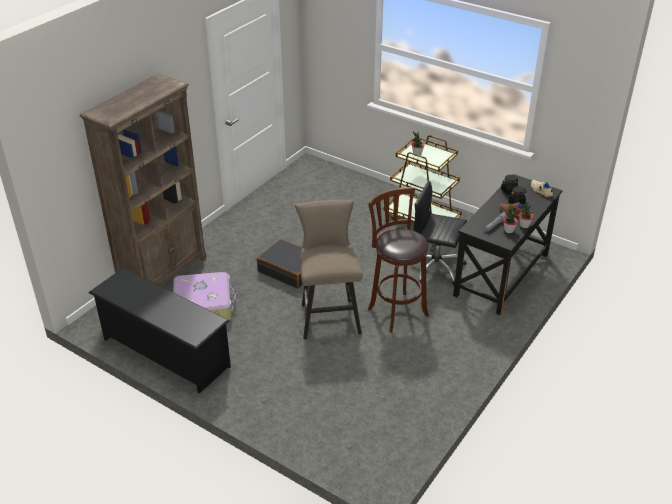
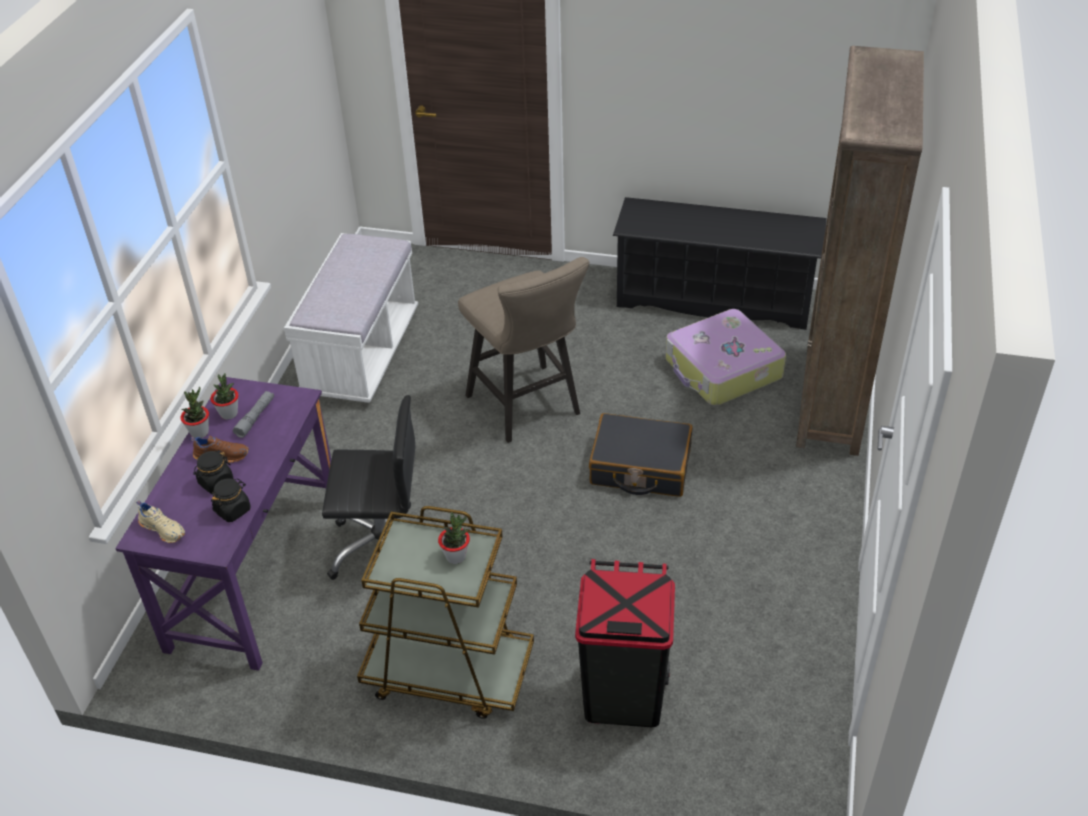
camera: 160 degrees right, 5 degrees up
brown stool [368,187,429,333] -> none
black desk [453,174,563,315] -> purple desk [115,377,331,671]
none -> white bench [284,233,418,403]
none -> black trash can [575,559,675,727]

